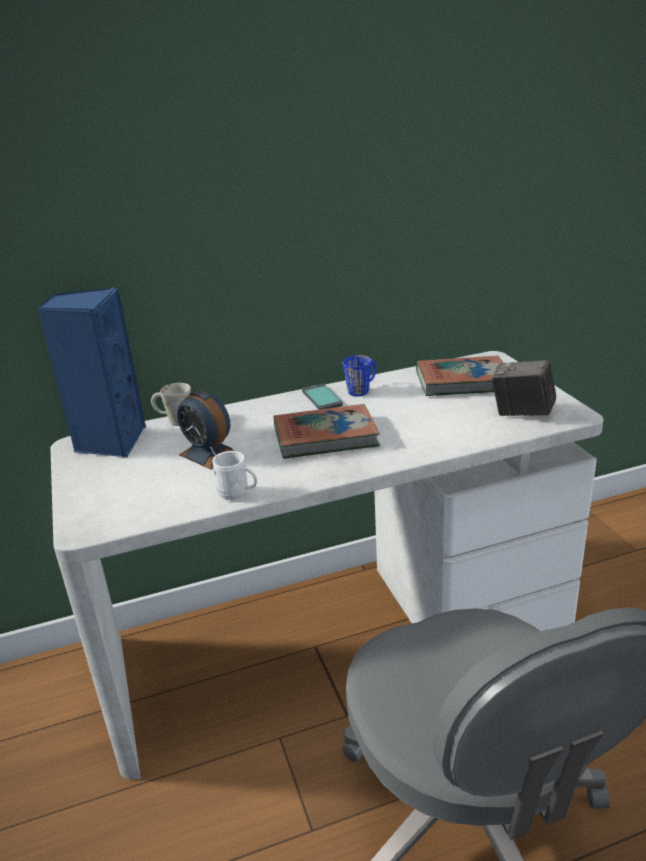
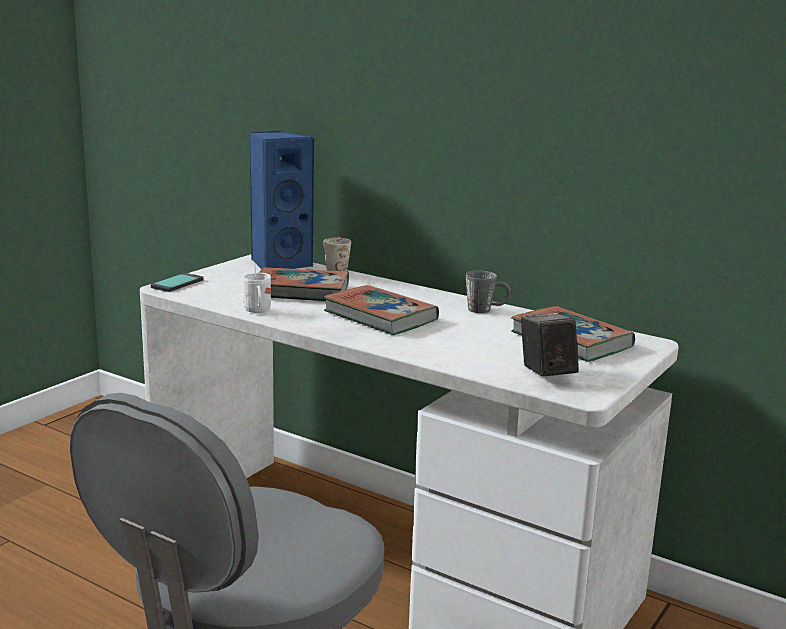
camera: 50 degrees right, 10 degrees down
alarm clock [177,390,235,470] -> book [259,267,349,301]
phone [302,384,343,410] -> phone moved to [151,273,204,292]
blue mug [343,355,377,397] -> grey mug [466,271,511,313]

